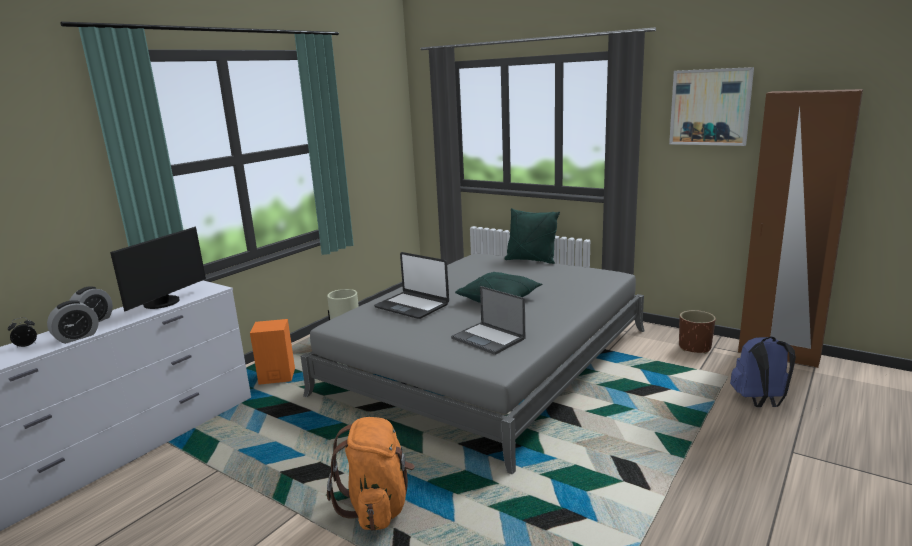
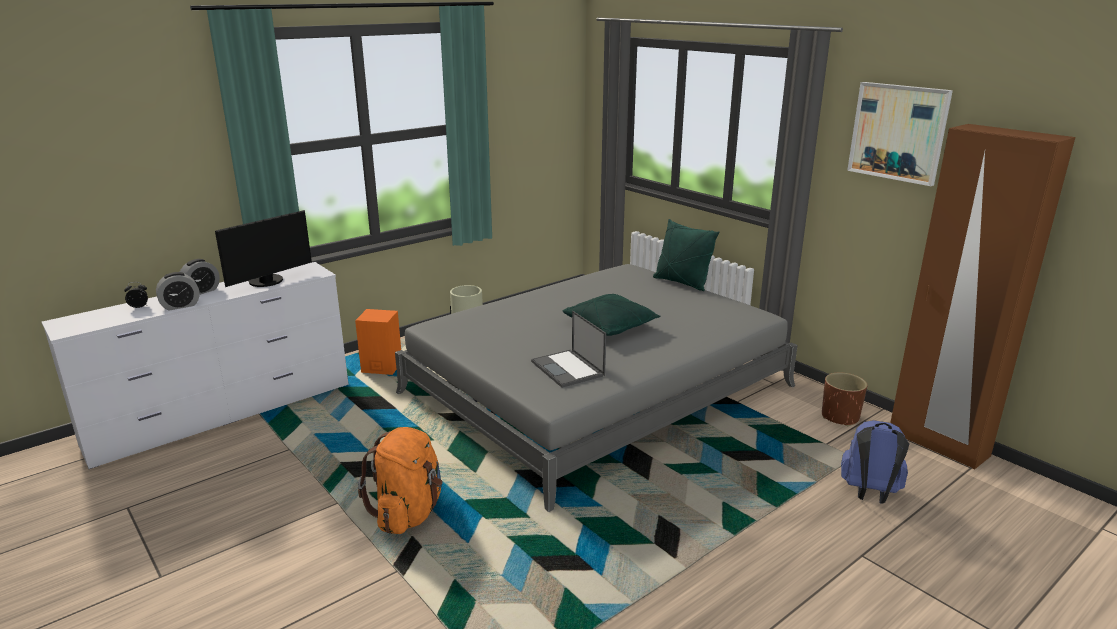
camera: 15 degrees right, 5 degrees up
laptop [374,252,449,319] -> none

